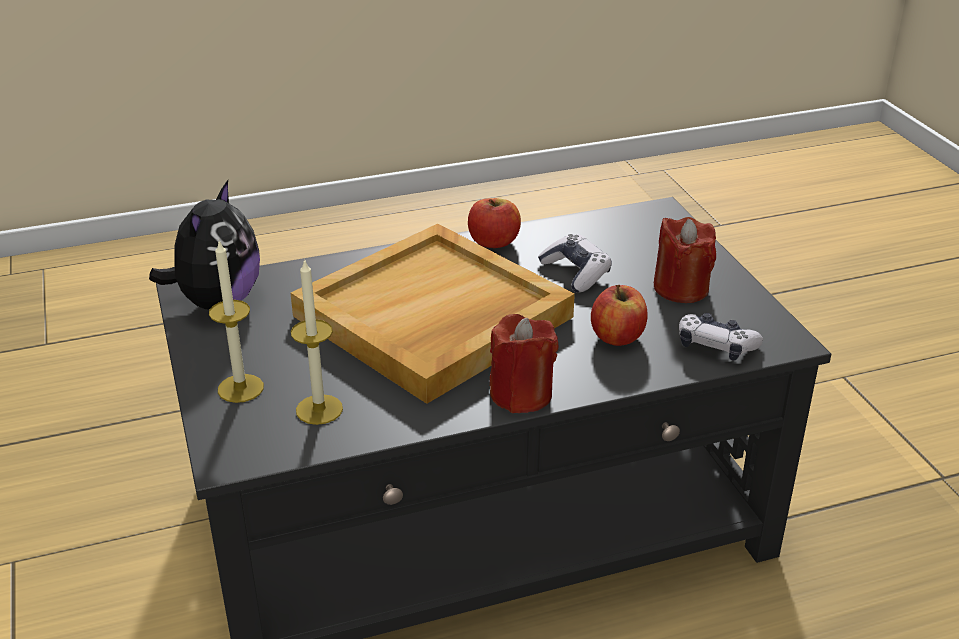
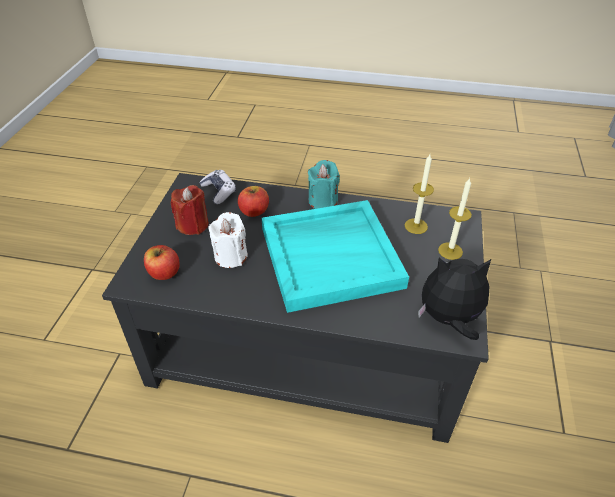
camera: 150 degrees left, 10 degrees up
plush toy [149,180,260,309] -> plush toy turned 45 degrees clockwise [418,258,491,340]
beige tray [290,224,575,404] -> turquoise tray [262,200,409,313]
apple [468,198,521,248] -> apple moved to [144,245,179,280]
red candle [490,314,558,413] -> turquoise candle [308,160,340,209]
game controller [538,234,612,293] -> white candle [208,212,248,268]

